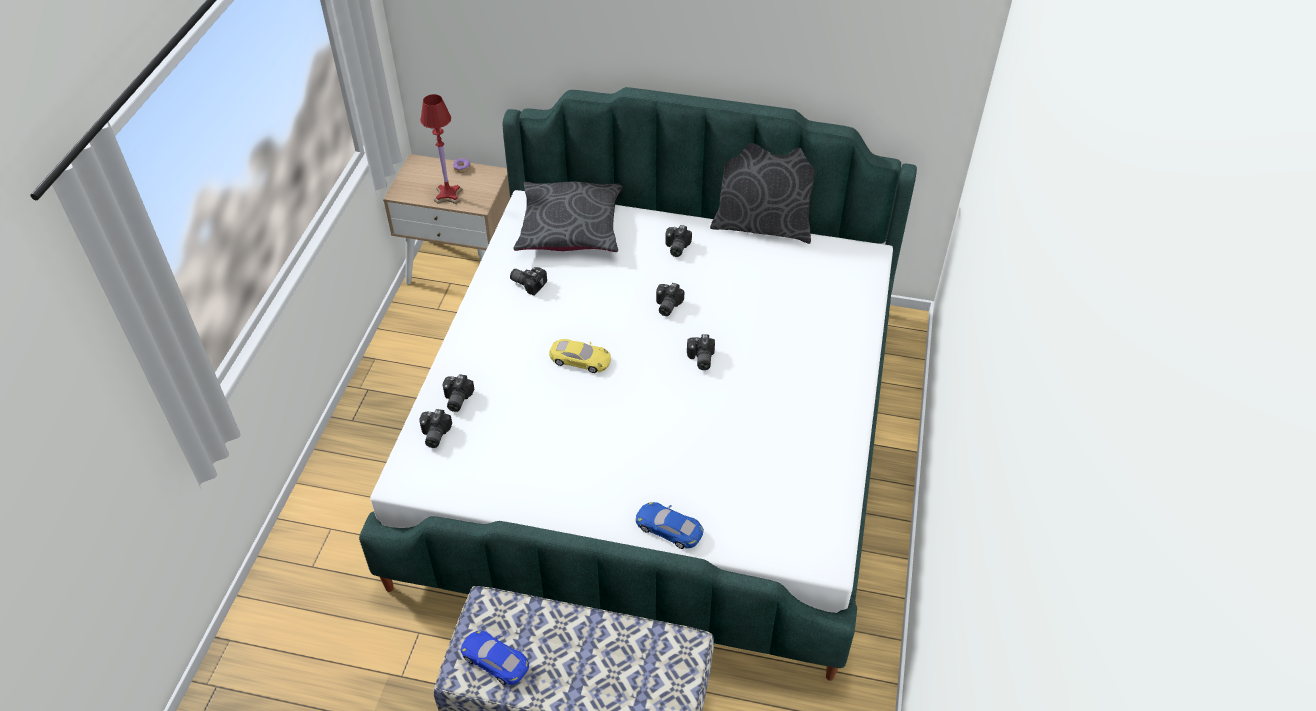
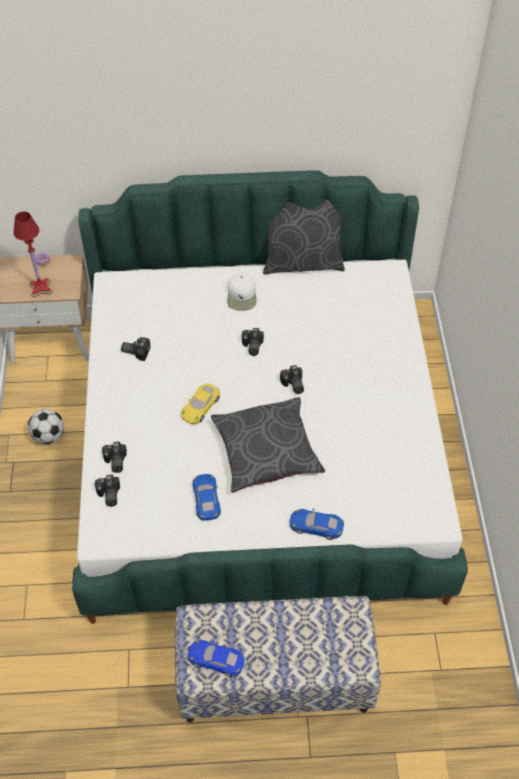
camera: 15 degrees left, 5 degrees up
grey pillow [514,182,622,252] -> grey pillow moved to [211,397,325,493]
yellow toy car [549,339,611,373] -> yellow toy car turned 120 degrees clockwise [181,384,220,424]
camera [665,225,692,257] -> white cap [227,273,257,311]
none -> football [28,409,64,444]
none -> blue toy car [193,474,221,521]

